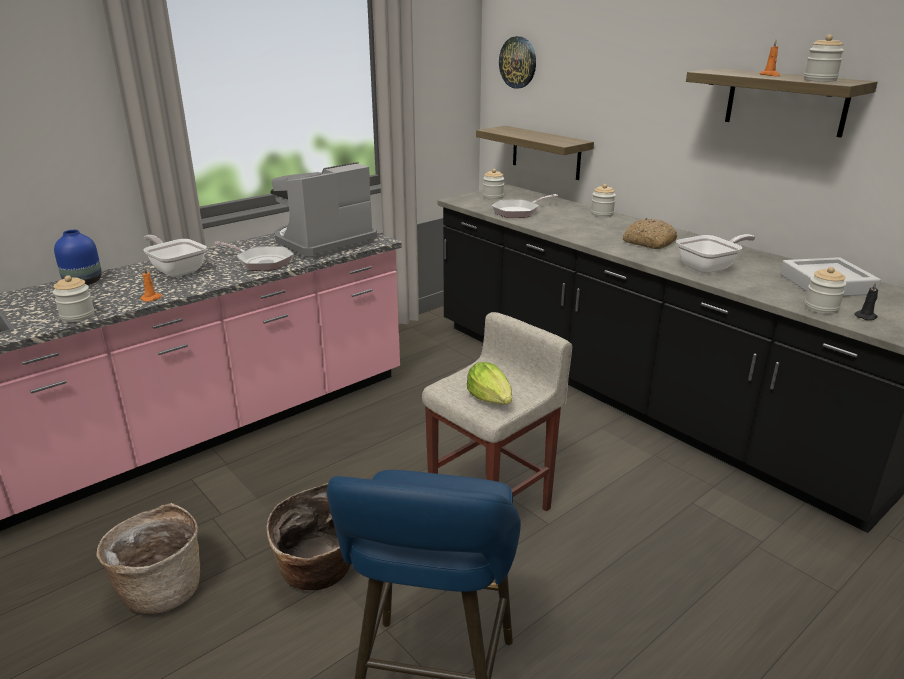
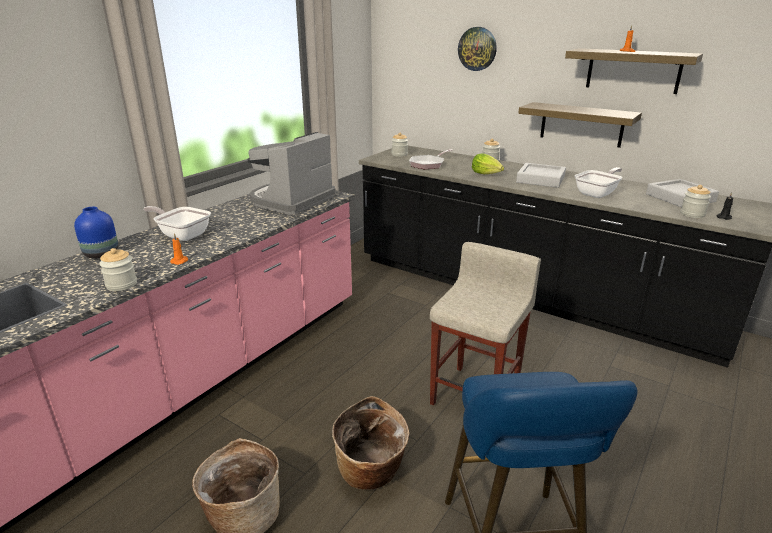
camera: 15 degrees left, 0 degrees up
frying pan [214,241,294,271] -> none
lettuce [467,362,512,405] -> lettuce moved to [472,154,504,174]
shelf [476,126,594,180] -> shelf moved to [518,102,642,148]
wall clock [499,36,536,89] -> wall clock moved to [458,27,497,71]
bread [623,218,678,249] -> grey tray [516,163,566,188]
jar [804,34,844,82] -> none

